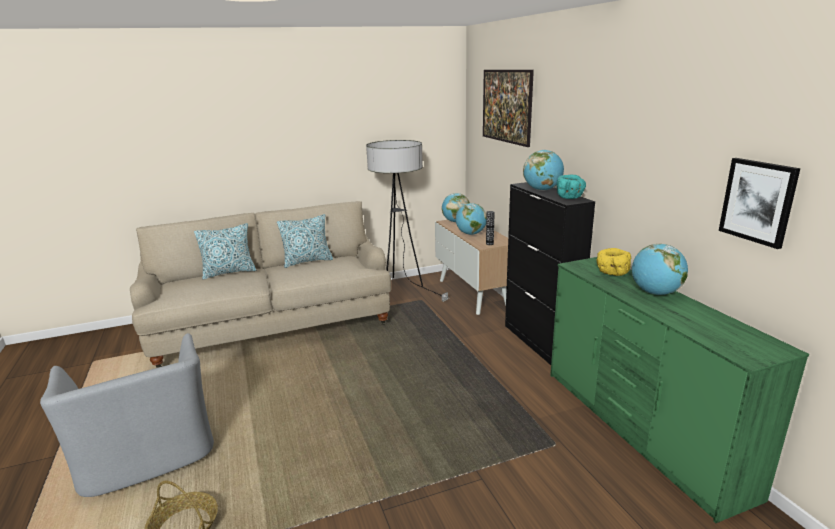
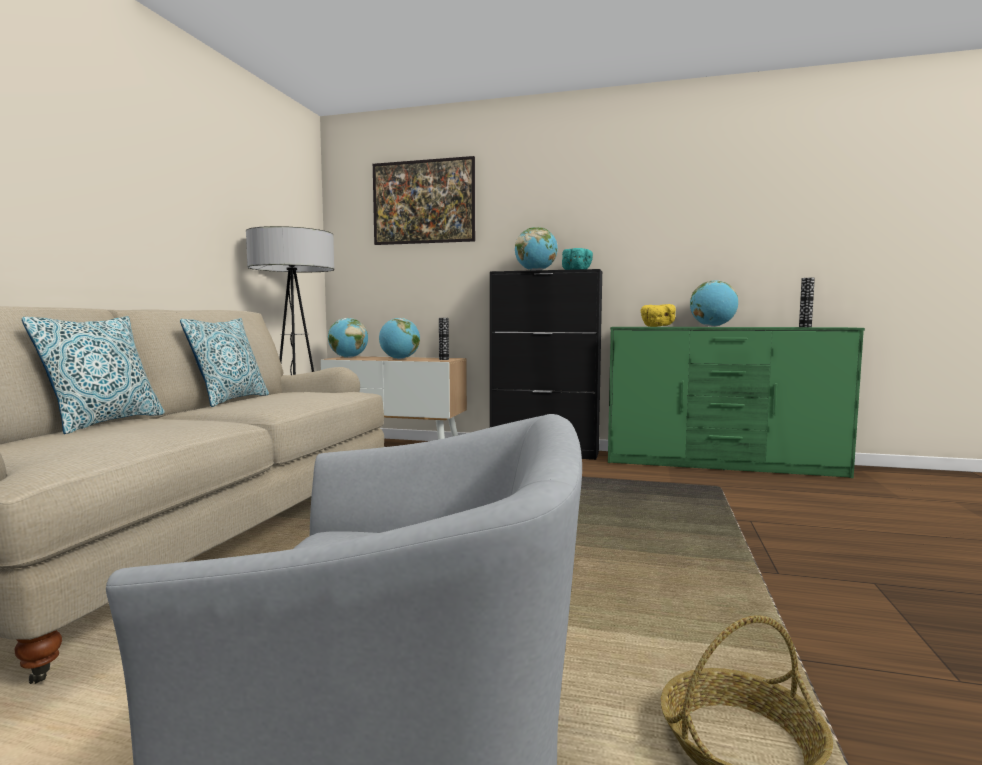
camera: 55 degrees left, 15 degrees down
picture [719,158,801,249] -> none
none -> vase [799,278,815,327]

